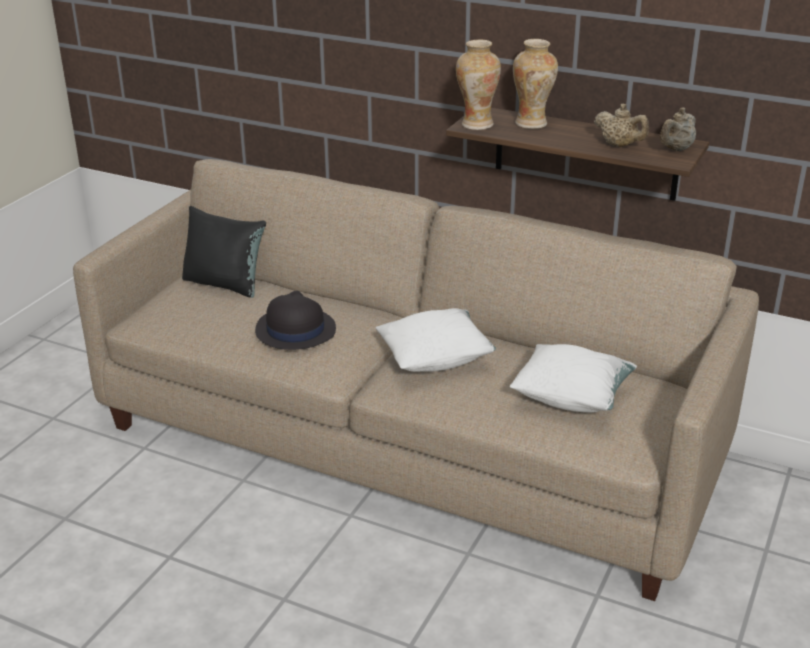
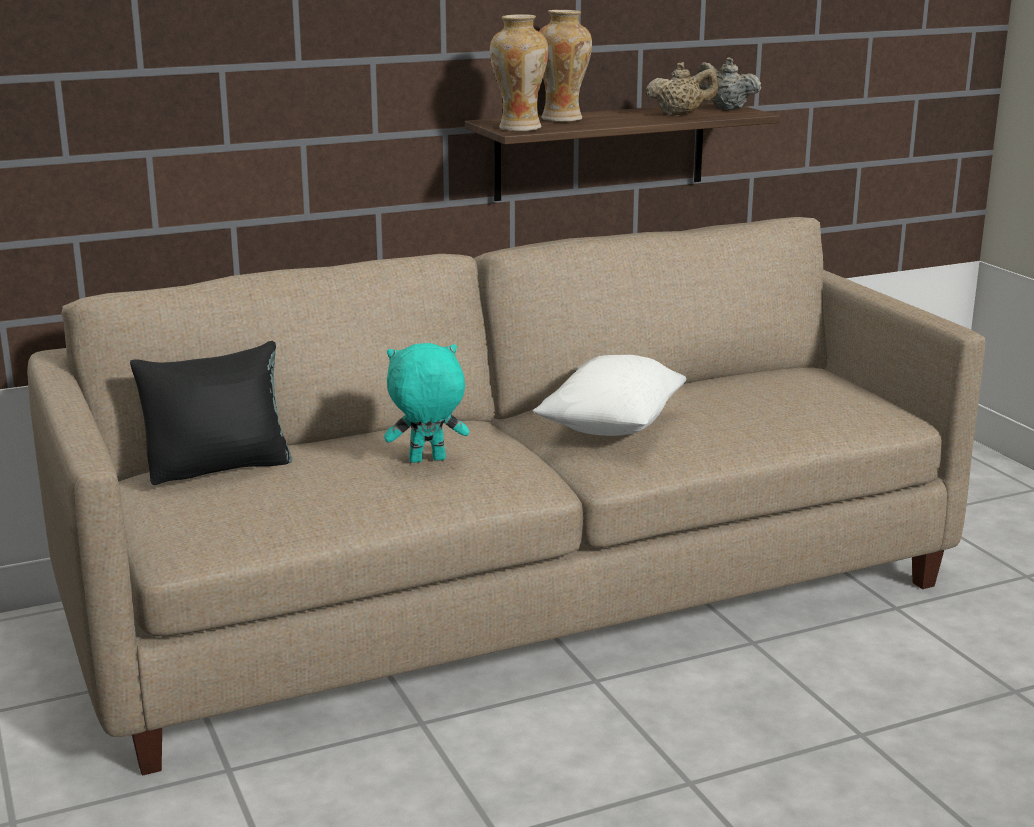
camera: 50 degrees left, 10 degrees down
black hat [255,291,336,350] -> turquoise plush toy [384,343,469,463]
white pillow [509,344,637,413] -> none
beige teapot [660,107,696,151] -> beige teapot turned 135 degrees clockwise [697,57,761,110]

